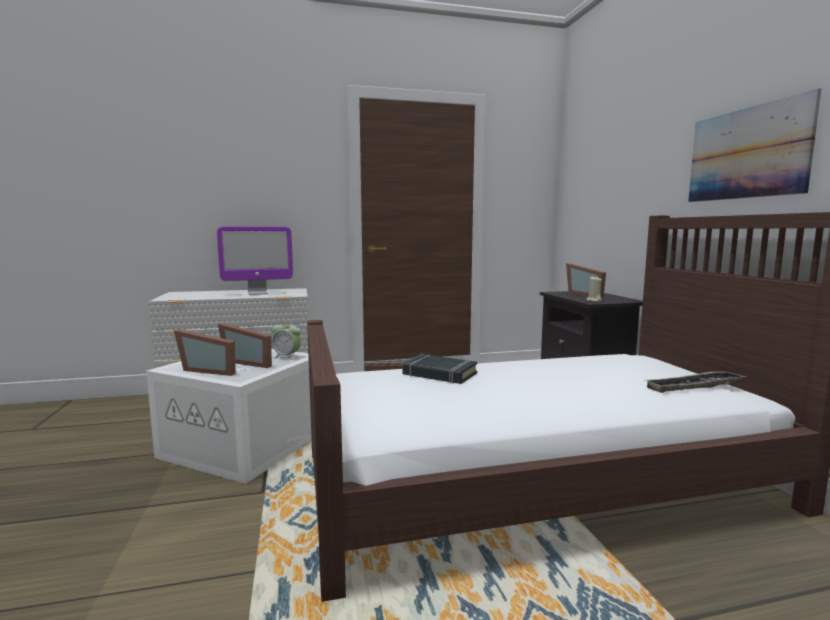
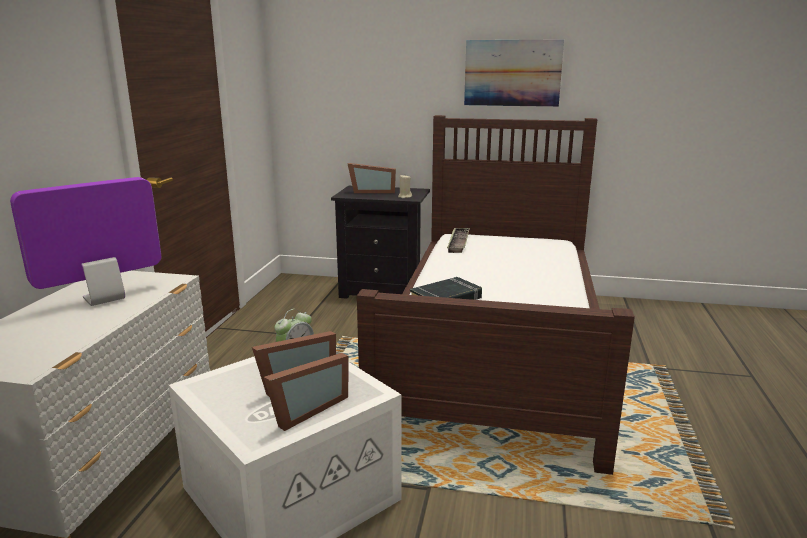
camera: 65 degrees left, 10 degrees up
monitor [217,226,293,295] -> monitor turned 135 degrees counterclockwise [10,177,161,306]
tray [646,371,745,393] -> tray moved to [447,228,470,253]

